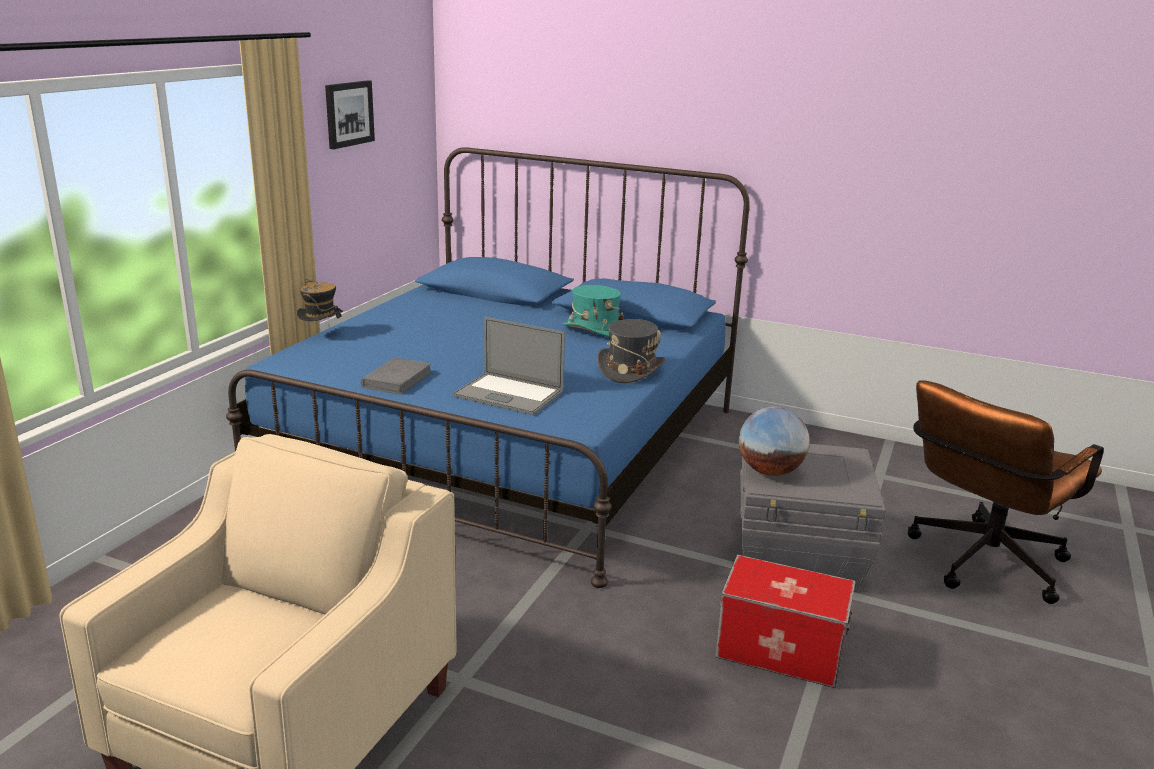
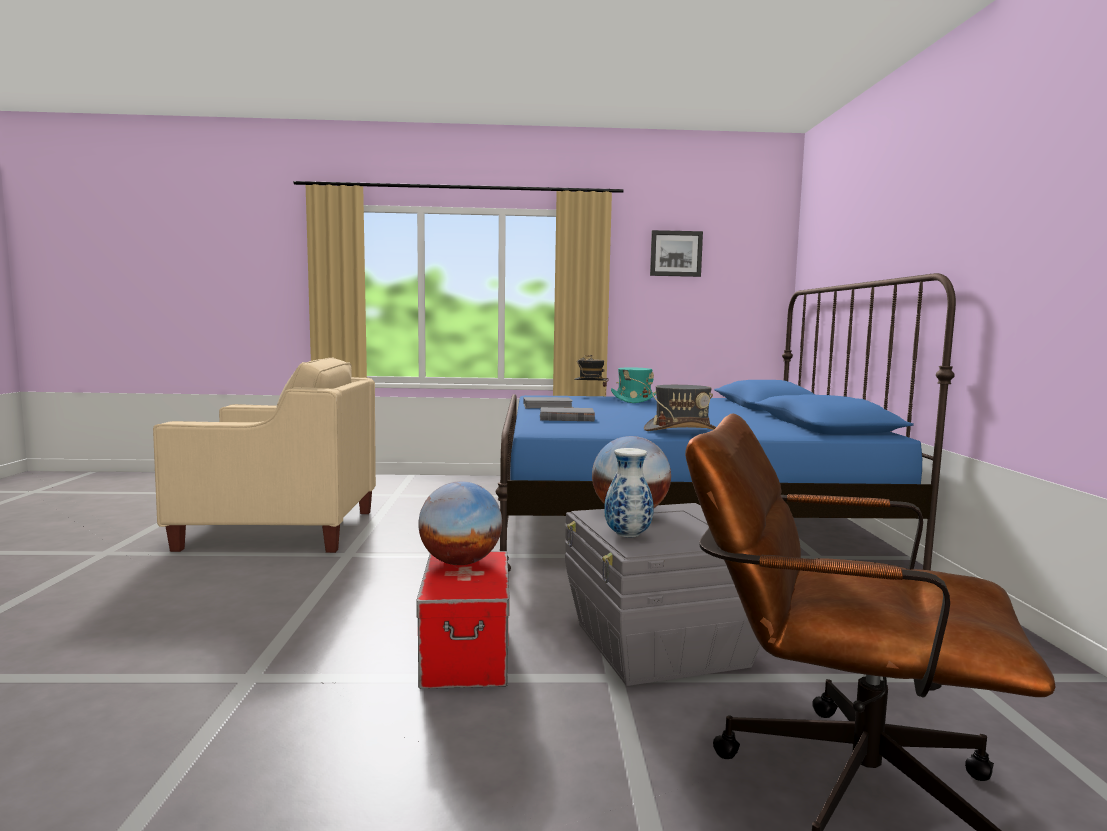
camera: 65 degrees right, 15 degrees down
laptop [453,317,565,415] -> grey book [540,407,595,421]
turquoise hat [562,285,625,337] -> turquoise hat moved to [611,367,656,403]
none -> globe [418,481,502,565]
none -> vase [604,448,654,538]

